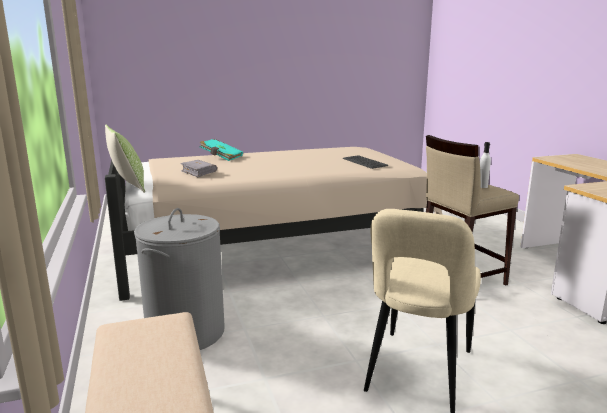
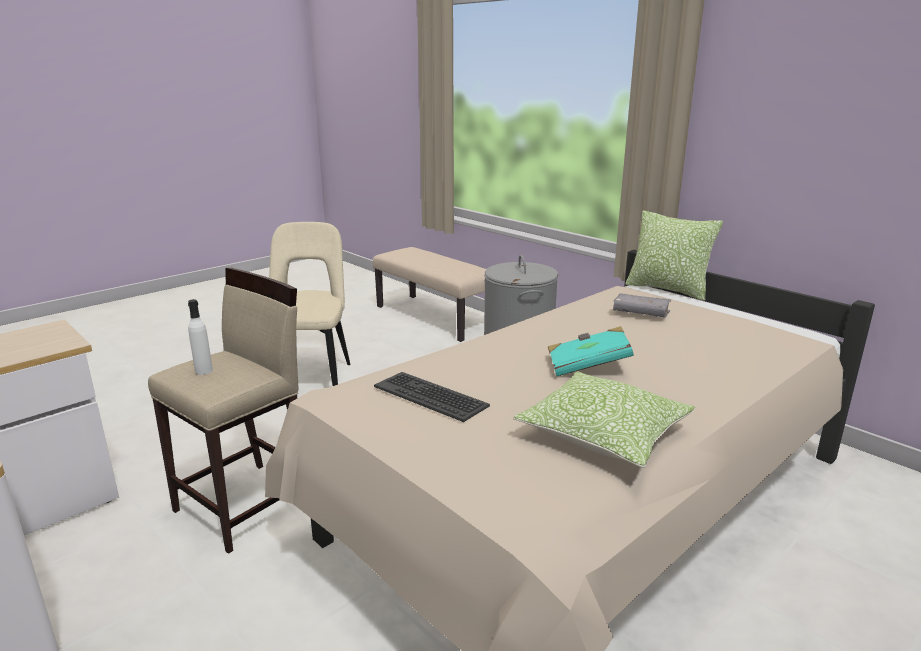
camera: 155 degrees right, 5 degrees up
turquoise book [200,139,243,161] -> turquoise book moved to [548,326,634,376]
none -> pillow [513,371,695,468]

